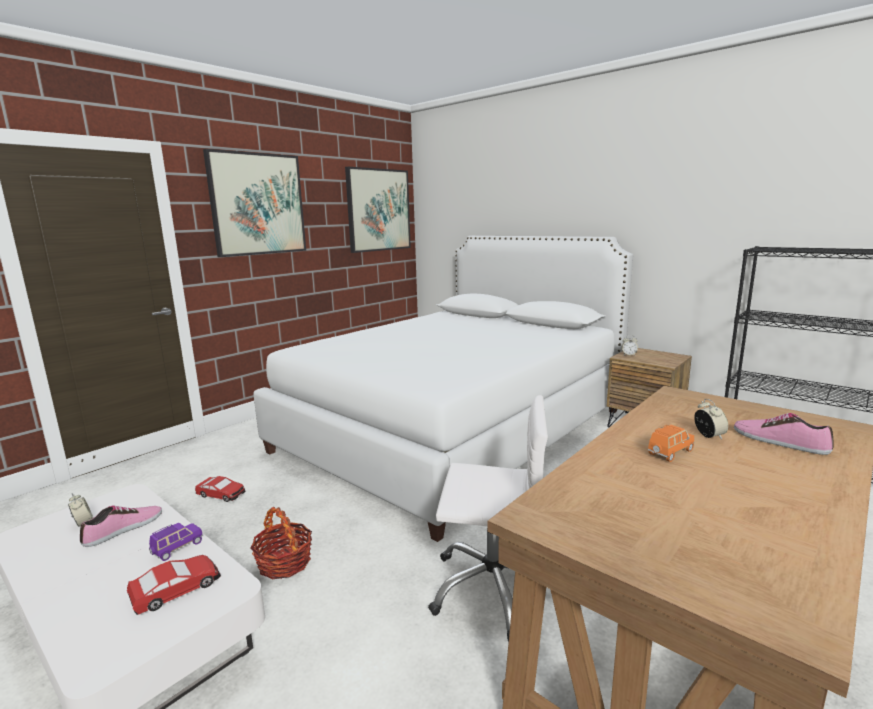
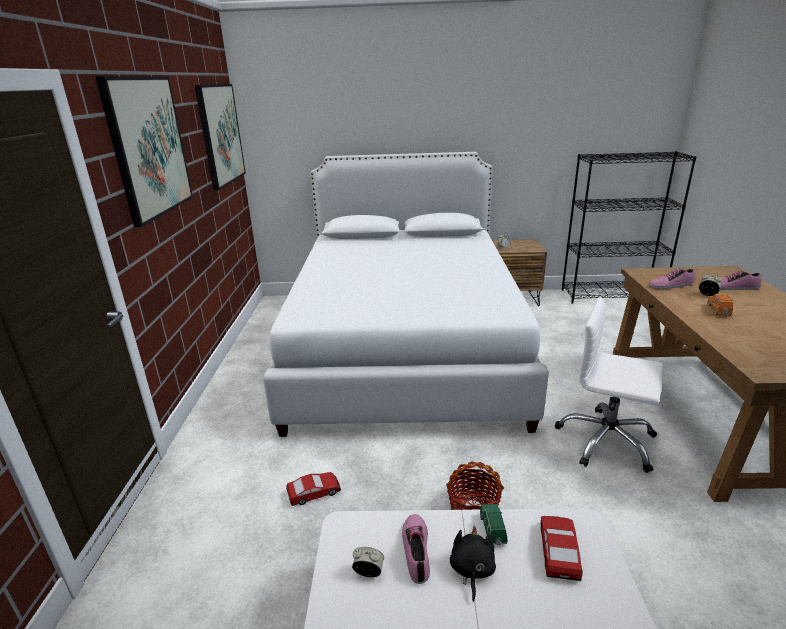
camera: 40 degrees left, 10 degrees up
purple toy car [149,523,203,561] -> green toy car [480,504,507,545]
white office chair [428,395,548,642] -> white office chair turned 120 degrees counterclockwise [555,297,664,473]
none -> black plush toy [450,526,496,602]
none -> shoe [649,268,695,289]

